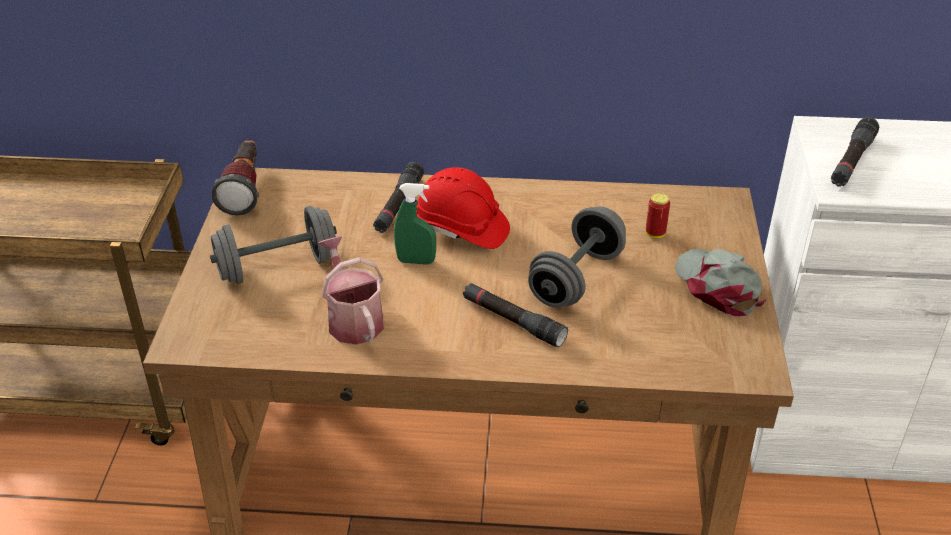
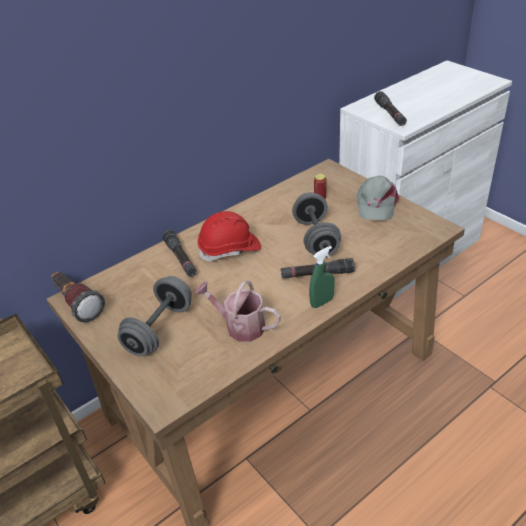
camera: 40 degrees left, 0 degrees up
green spray bottle [394,183,436,265] -> green spray bottle moved to [309,246,335,308]
grey cap [675,249,766,316] -> grey cap turned 105 degrees counterclockwise [356,176,399,220]

